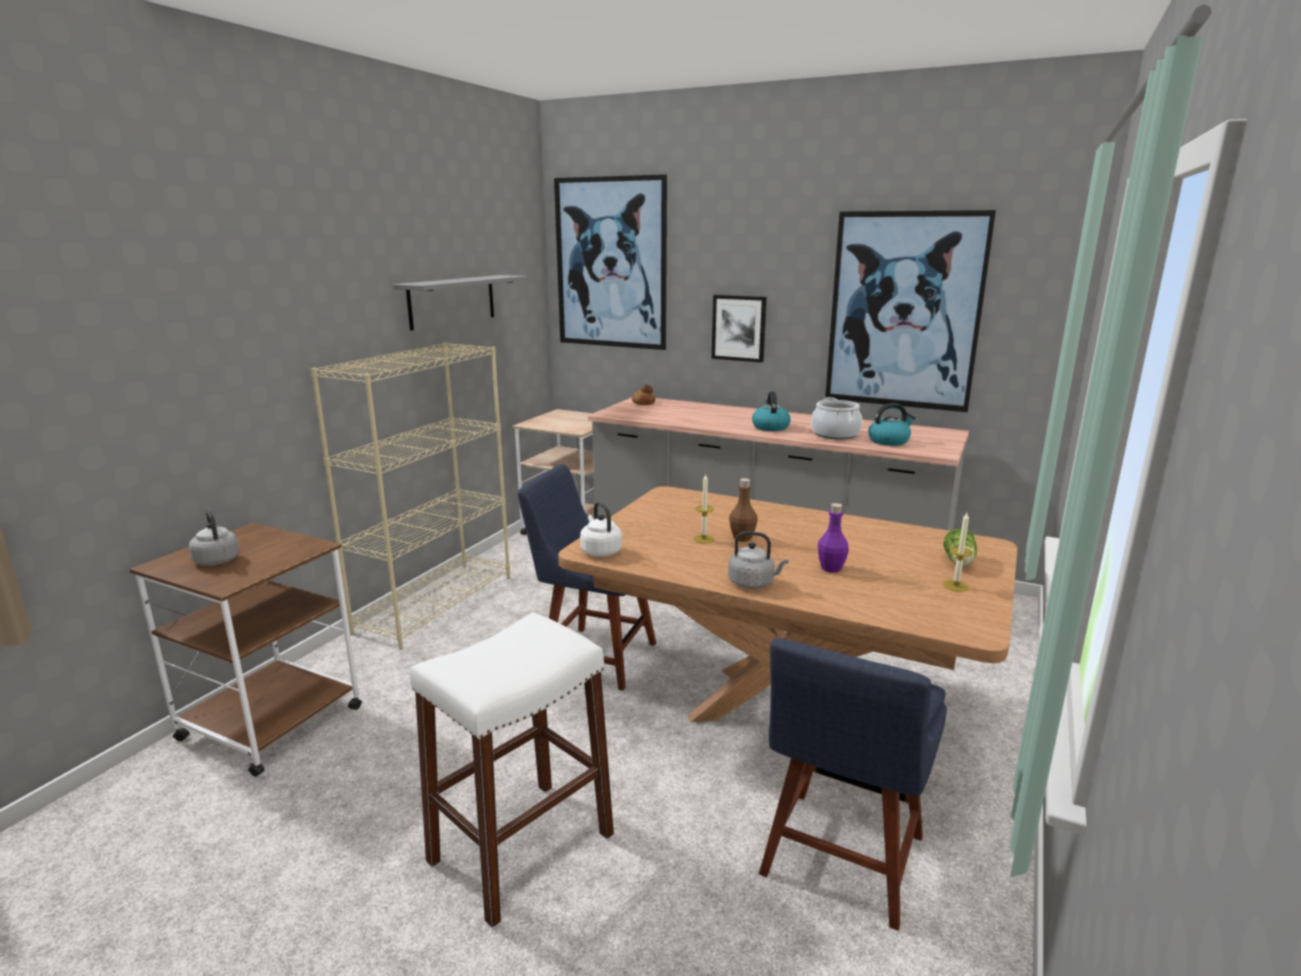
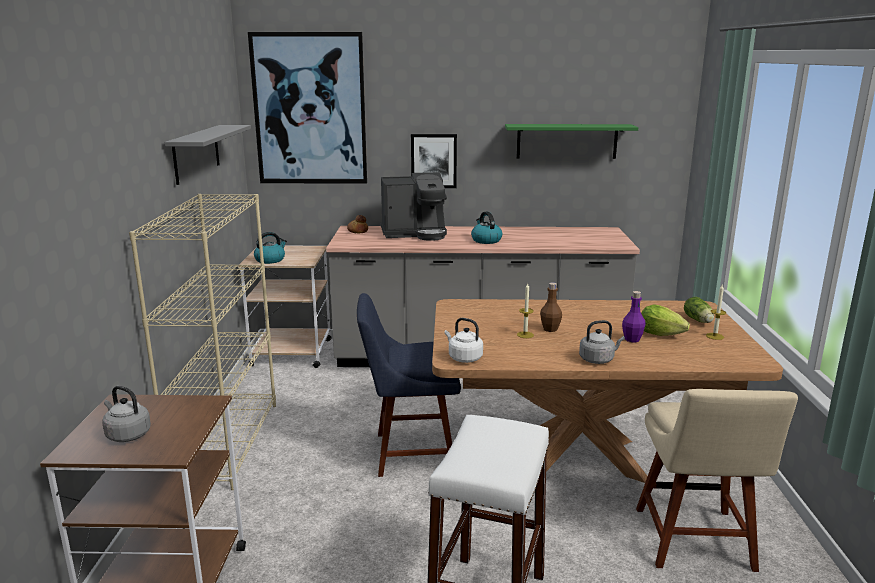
camera: 25 degrees left, 0 degrees up
blue chair [759,638,947,931] -> beige chair [636,389,798,572]
cooking pot [811,397,863,440] -> none
picture [825,210,996,412] -> green shelf [505,124,638,159]
kettle [868,403,915,446] -> kettle moved to [254,232,287,264]
none -> coffee machine [380,172,447,241]
none -> lettuce [641,305,690,336]

